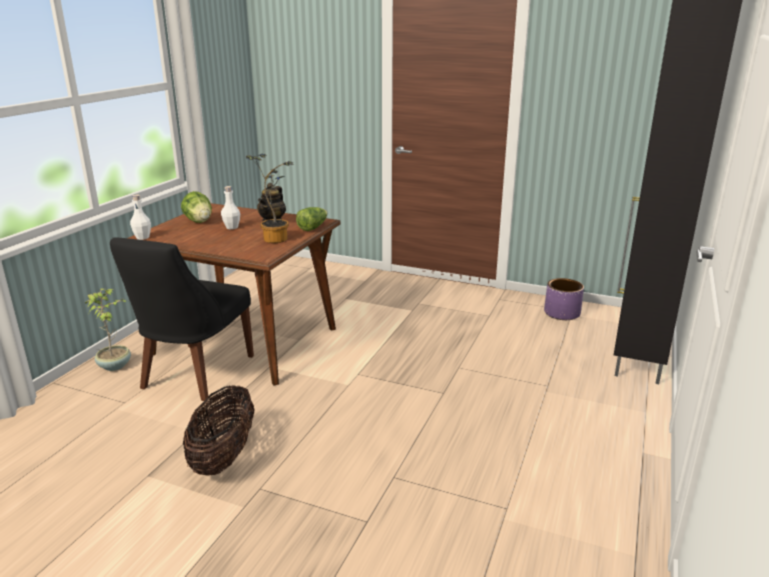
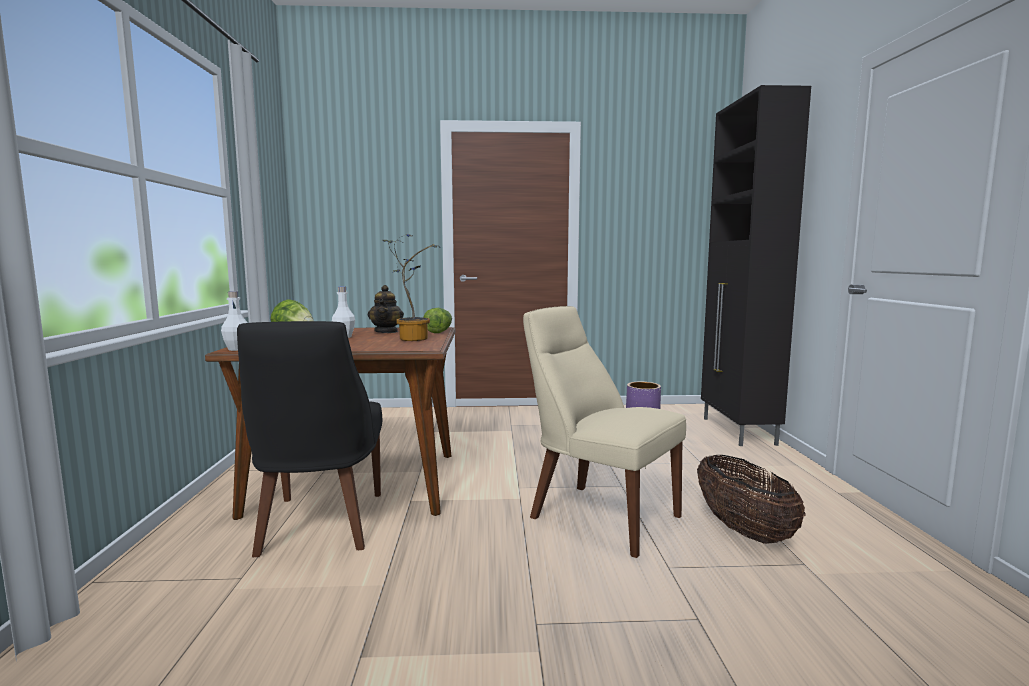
camera: 25 degrees left, 15 degrees down
potted plant [85,289,131,371] -> none
basket [183,385,254,476] -> basket moved to [697,455,805,544]
none -> beige chair [523,306,686,558]

